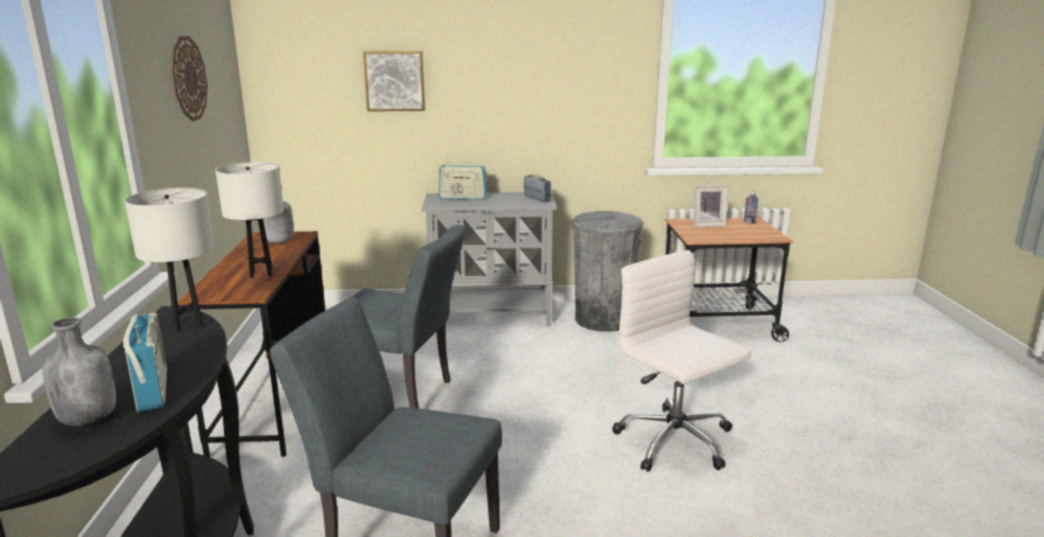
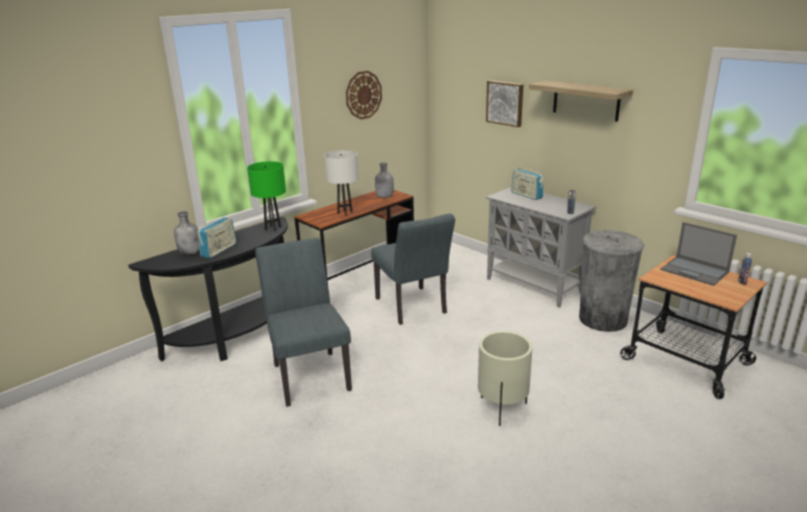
camera: 50 degrees right, 5 degrees up
white table lamp [125,188,215,332] -> green table lamp [247,161,286,231]
white office chair [612,250,751,472] -> beige planter [478,331,532,426]
picture frame [693,185,728,227] -> laptop [661,222,737,286]
none -> shelf [529,80,633,122]

